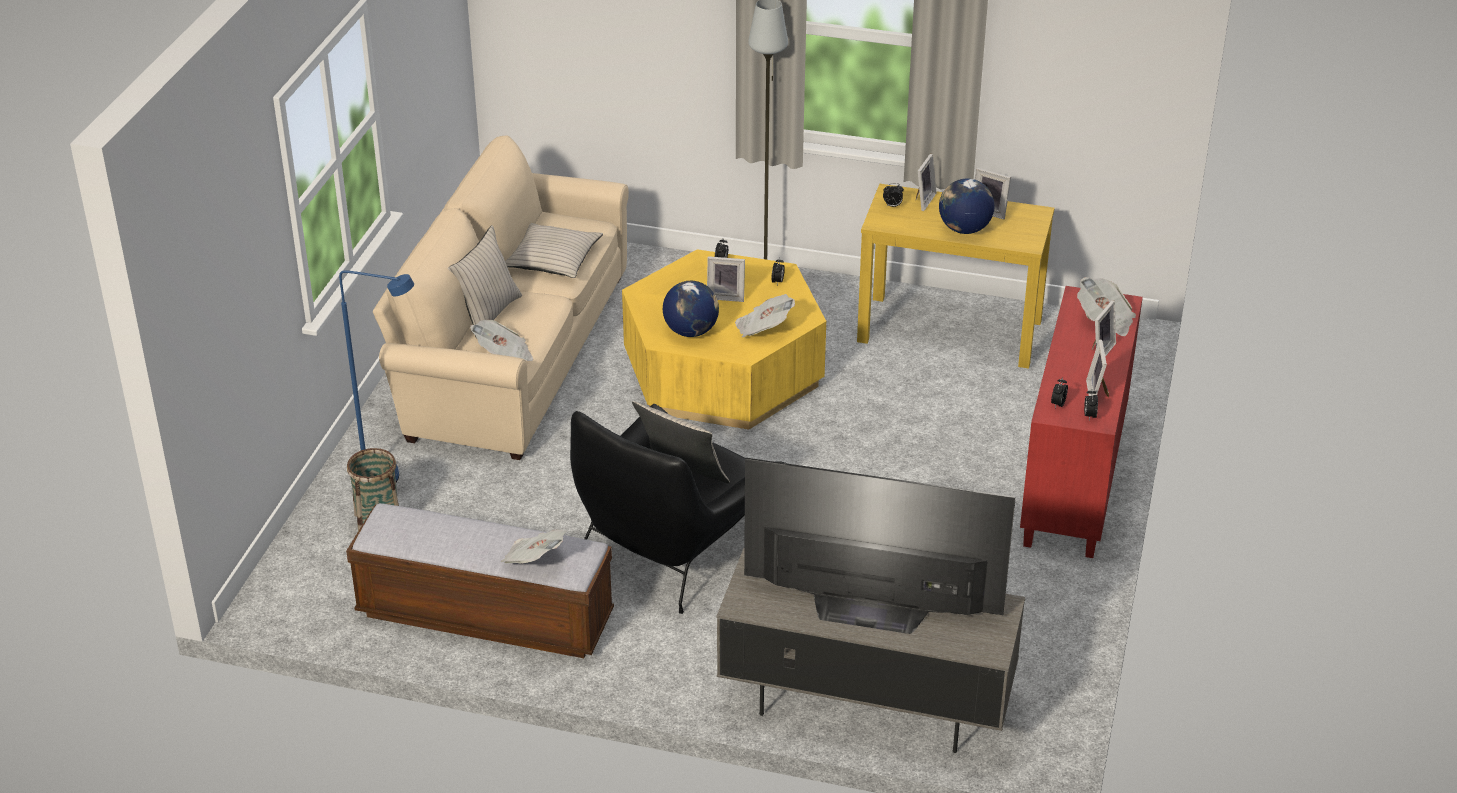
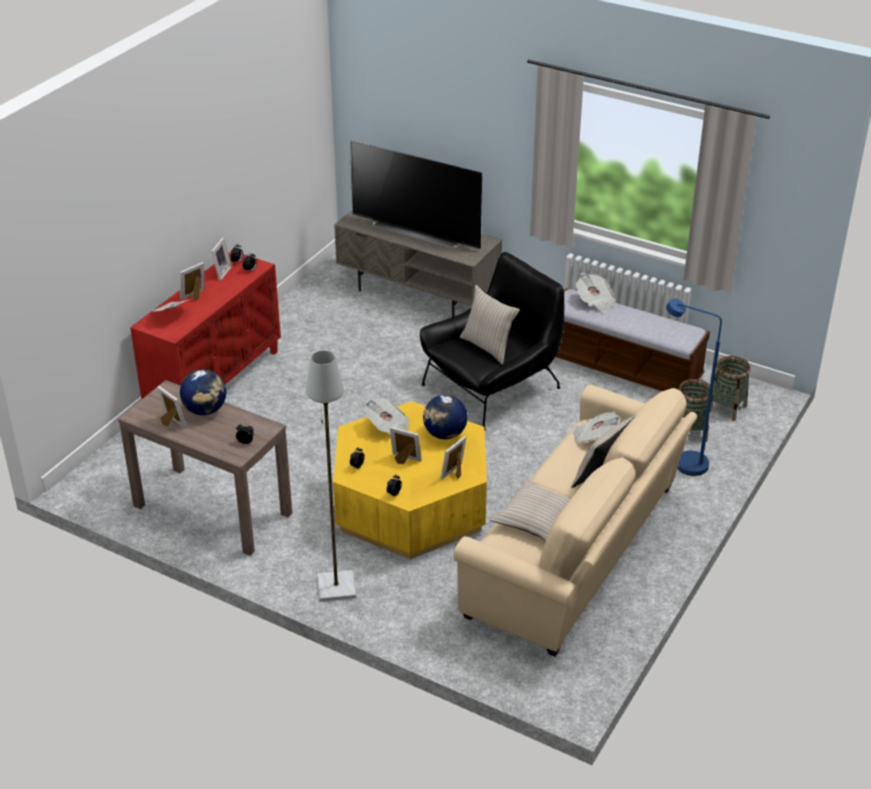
camera: 165 degrees left, 0 degrees up
yellow console table [857,184,1054,369] -> brown console table [118,380,292,556]
picture frame [916,154,936,211] -> picture frame moved to [441,436,466,479]
none -> basket [710,356,750,421]

